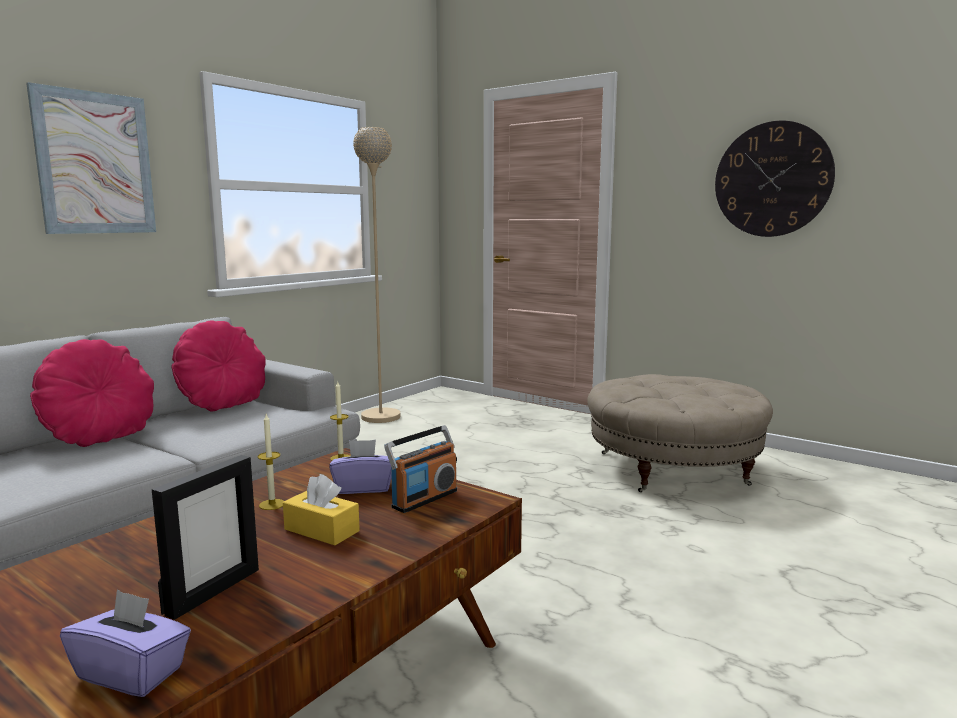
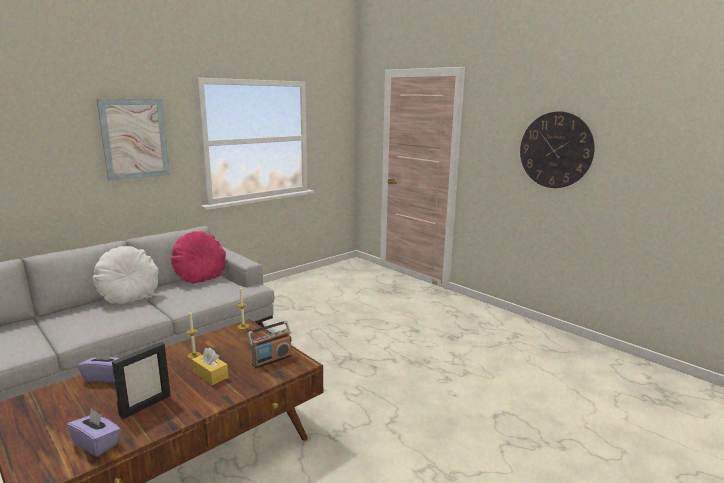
camera: 10 degrees right, 5 degrees up
pink pillow [30,339,154,447] -> white pillow [93,246,159,305]
purple tissue box [329,440,392,494] -> purple tissue box moved to [78,349,119,383]
beige floor lamp [353,127,400,423] -> none
beige ottoman [587,374,773,492] -> none

